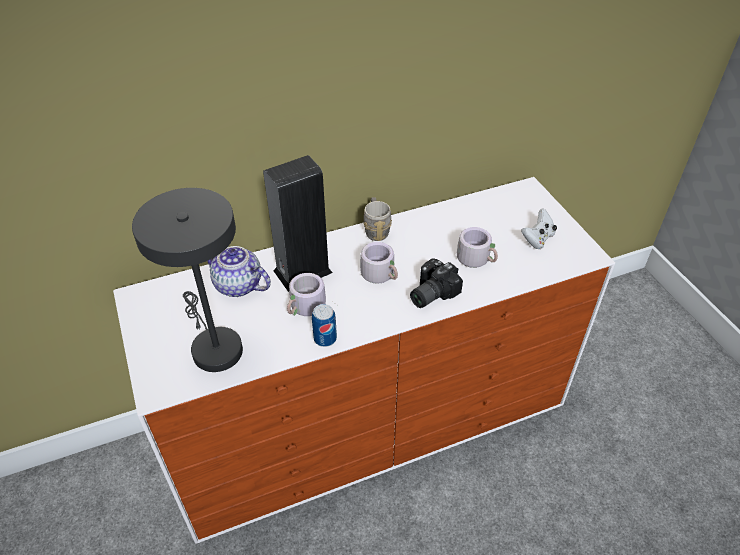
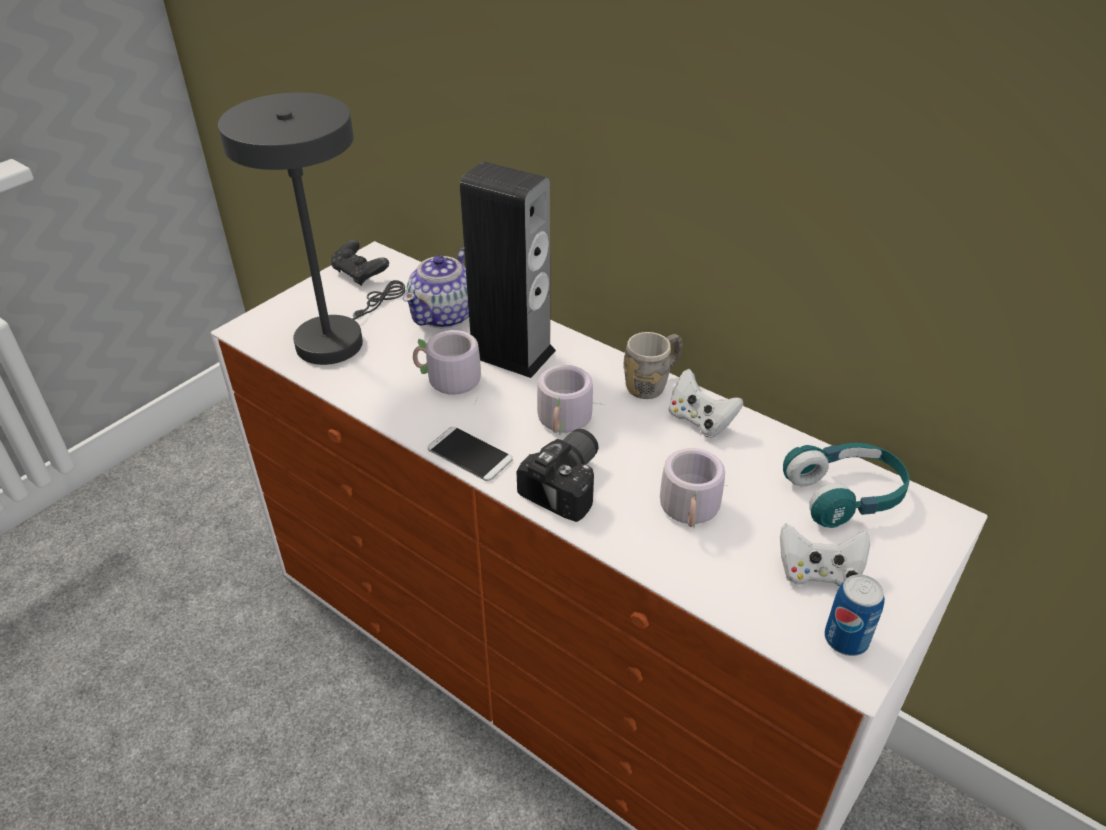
camera: 60 degrees right, 5 degrees down
teapot [207,246,271,297] -> teapot turned 150 degrees counterclockwise [403,248,469,329]
can [312,304,337,347] -> can moved to [824,574,885,656]
camera [410,258,463,308] -> camera turned 105 degrees clockwise [517,429,599,522]
none -> black game controller [331,240,389,286]
none -> phone [428,427,513,481]
none -> white game controller [669,369,743,438]
none -> turquoise headphones [783,443,910,528]

